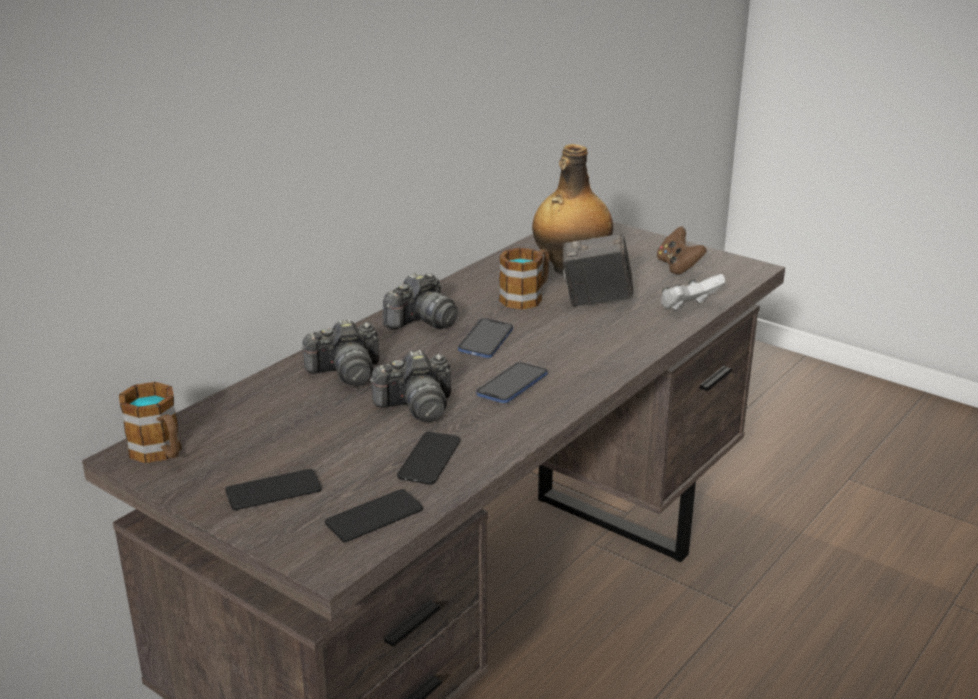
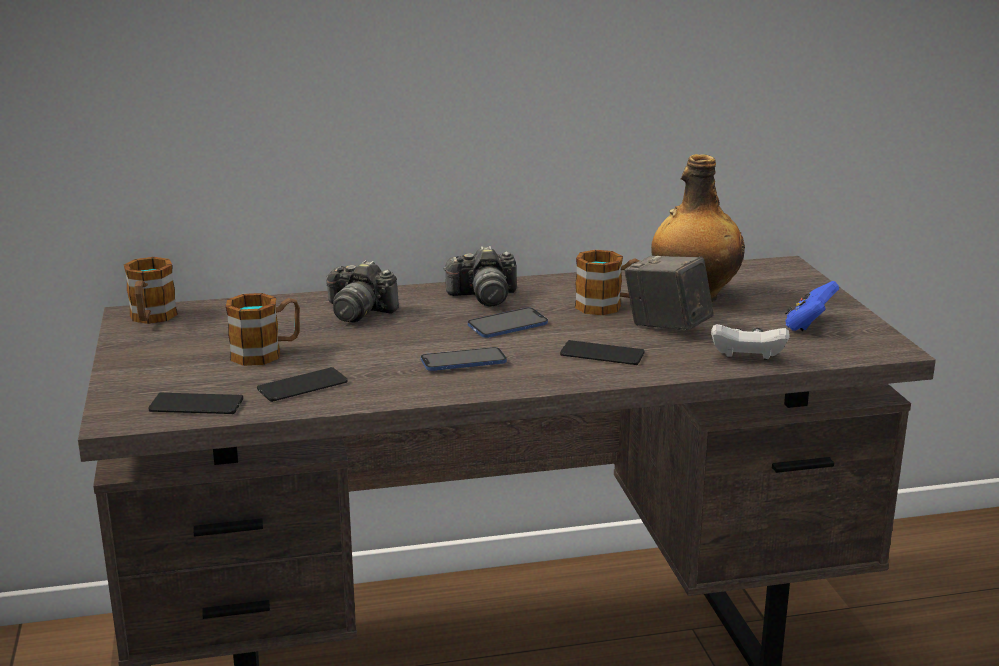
camera: 40 degrees right, 5 degrees down
phone [226,469,322,510] -> phone moved to [560,340,645,365]
camera [370,350,451,422] -> none
brown game controller [657,226,707,275] -> blue game controller [785,281,839,331]
none -> mug [226,293,300,366]

